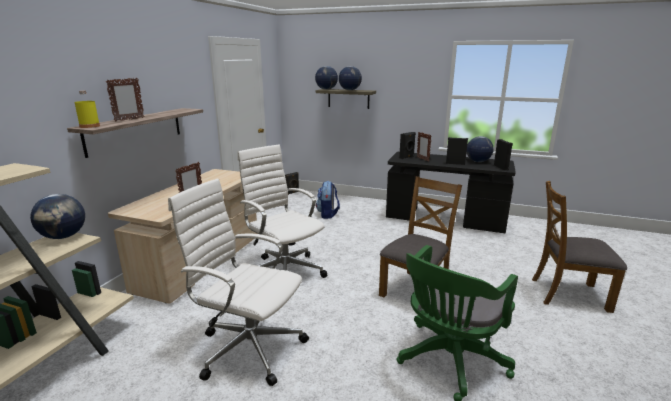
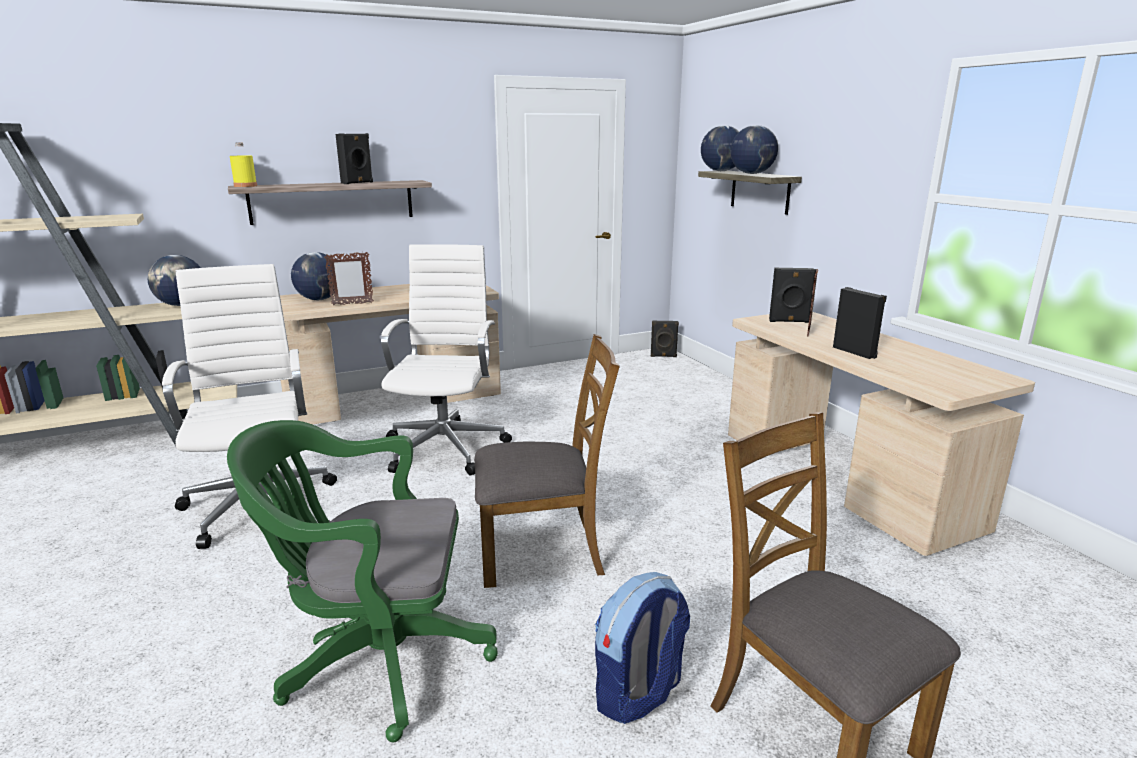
camera: 45 degrees right, 0 degrees up
picture frame [106,78,144,121] -> none
backpack [316,181,340,219] -> backpack moved to [595,572,690,724]
black desk [386,152,516,233] -> beige desk [728,312,1035,556]
globe [467,136,494,162] -> globe moved to [291,252,335,300]
black speaker [494,139,513,170] -> black speaker moved to [335,133,373,184]

